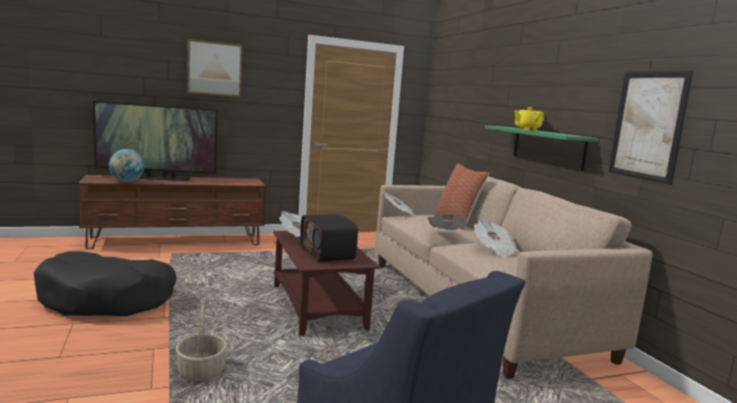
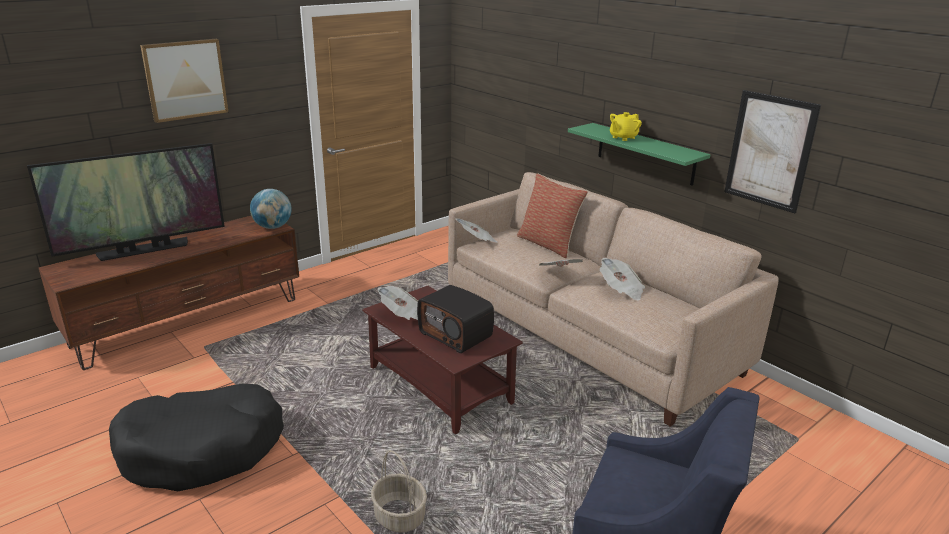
camera: 20 degrees left, 15 degrees up
globe [109,149,145,182] -> globe moved to [250,189,292,229]

